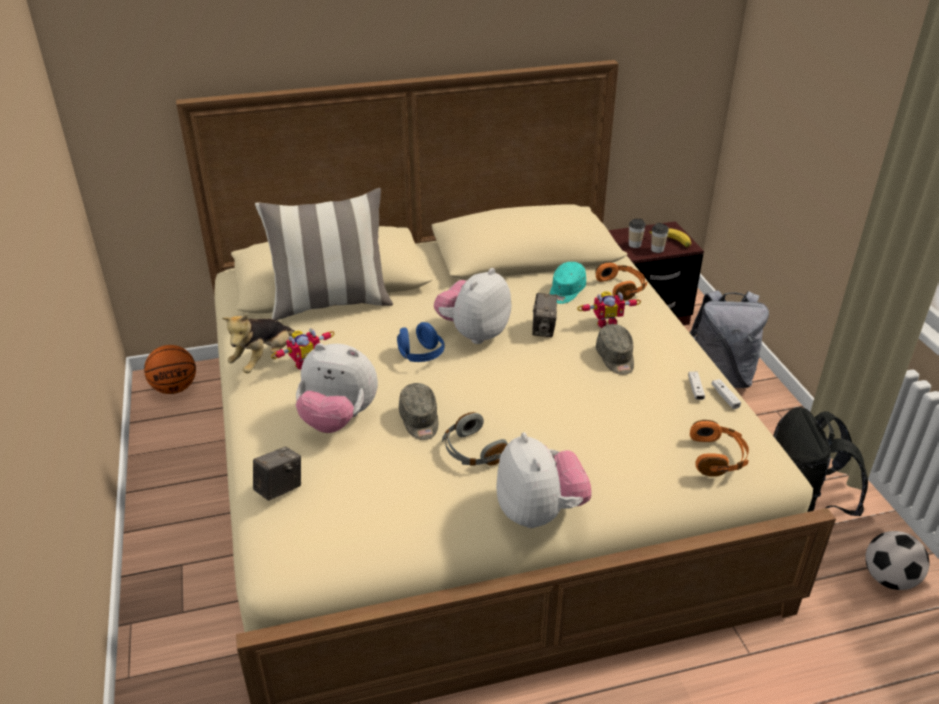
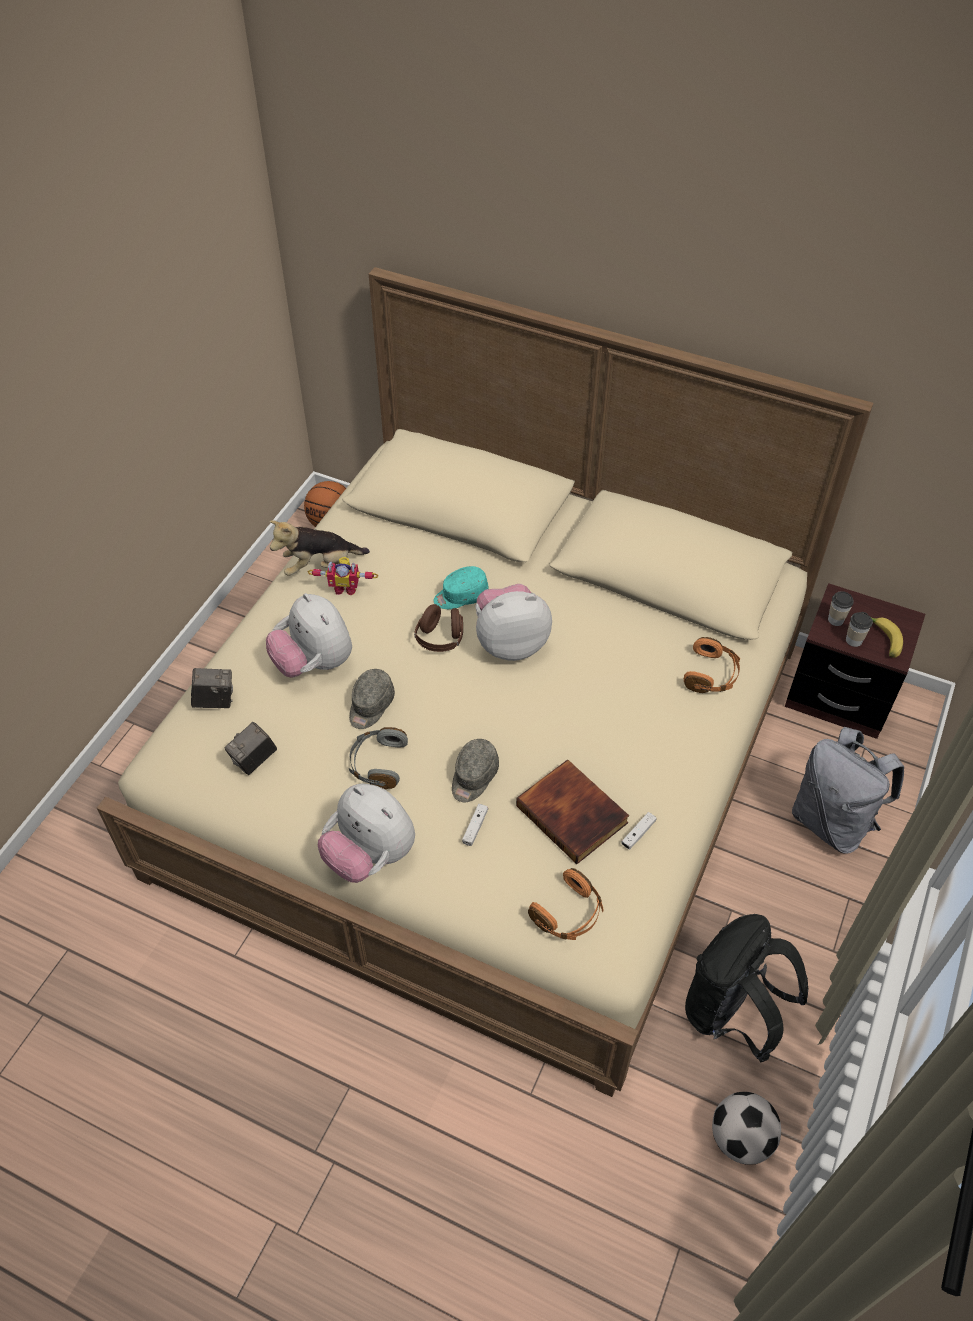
camera: 40 degrees right, 15 degrees up
pillow [255,188,393,320] -> none
blue headphones [397,322,445,362] -> brown headphones [414,604,463,652]
plush toy [496,432,592,528] -> plush toy turned 105 degrees clockwise [318,784,415,883]
camera [532,293,557,337] -> camera moved to [224,722,277,775]
turquoise cap [550,262,586,304] -> turquoise cap moved to [434,566,489,609]
toy robot [577,291,641,328] -> none
grey cap [596,324,634,375] -> grey cap moved to [452,739,499,802]
white game controller [711,379,741,409] -> white game controller moved to [462,804,488,846]
none -> book [516,759,629,864]

